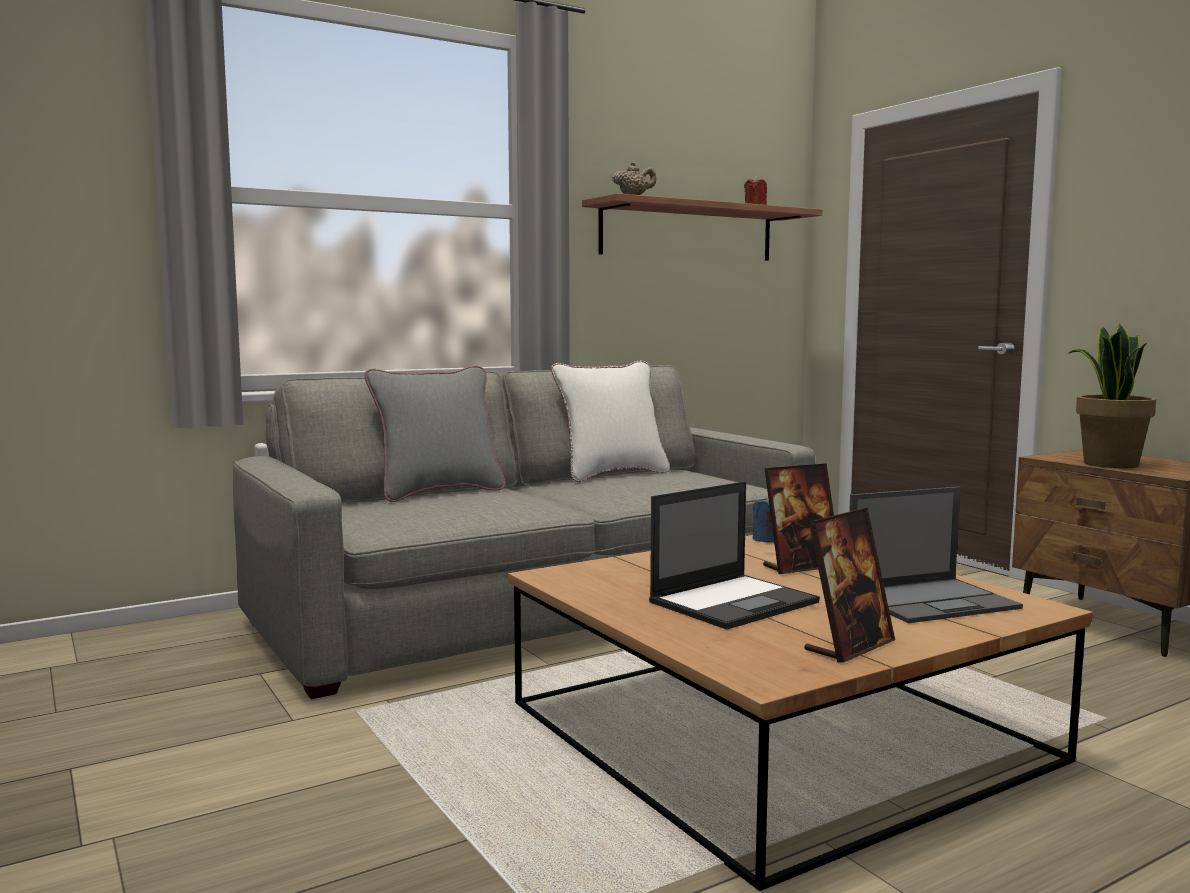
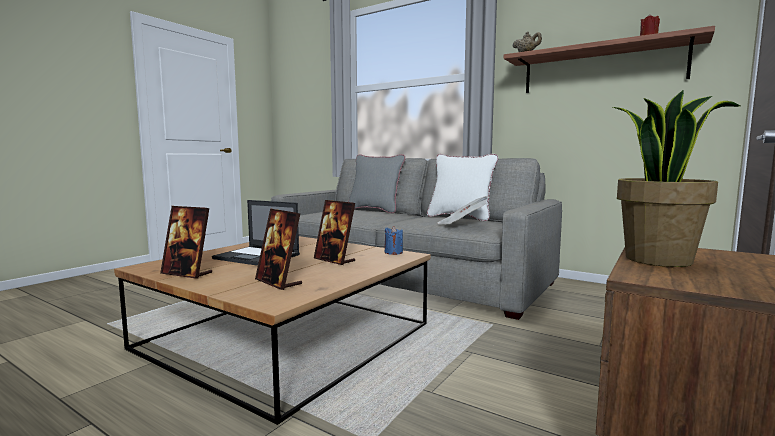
camera: 65 degrees right, 0 degrees up
laptop [849,487,1023,623] -> picture frame [255,208,302,290]
none -> newspaper [437,196,490,225]

